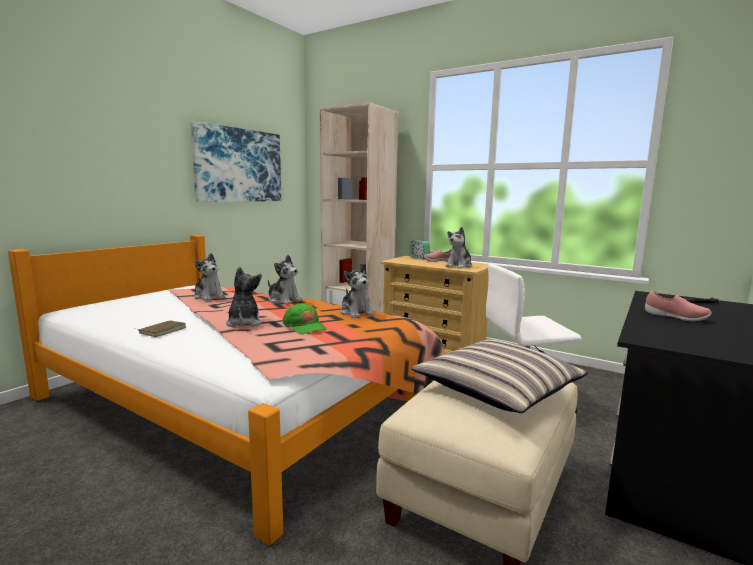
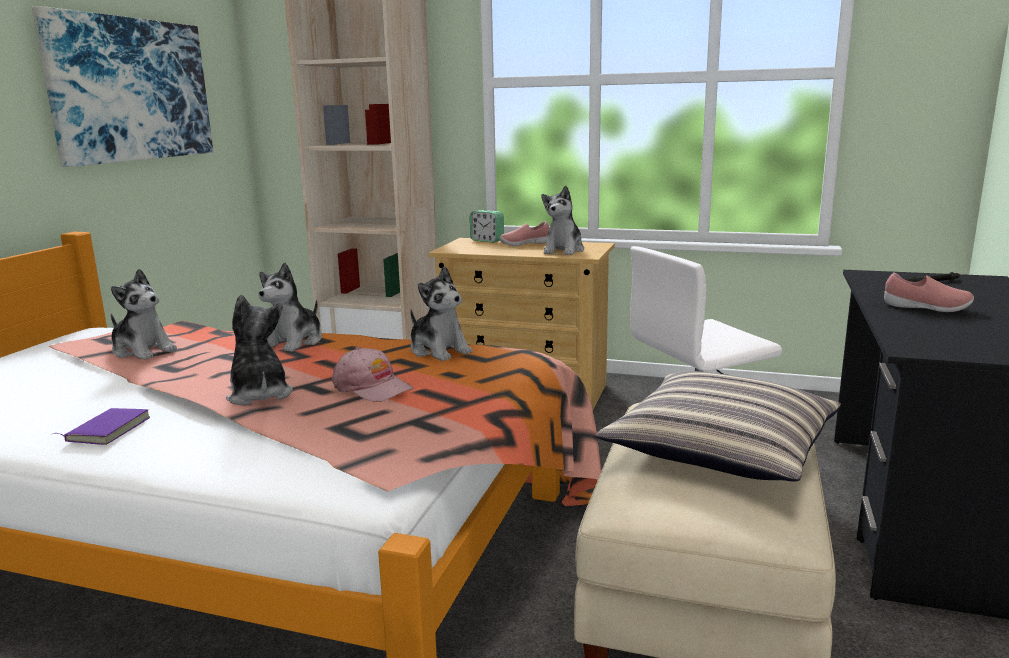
camera: 15 degrees left, 5 degrees up
brown book [134,321,186,337] -> purple book [53,408,150,445]
plush toy [268,255,303,305] -> plush toy turned 90 degrees clockwise [258,263,322,352]
green cap [283,303,326,334] -> pink cap [332,347,413,402]

